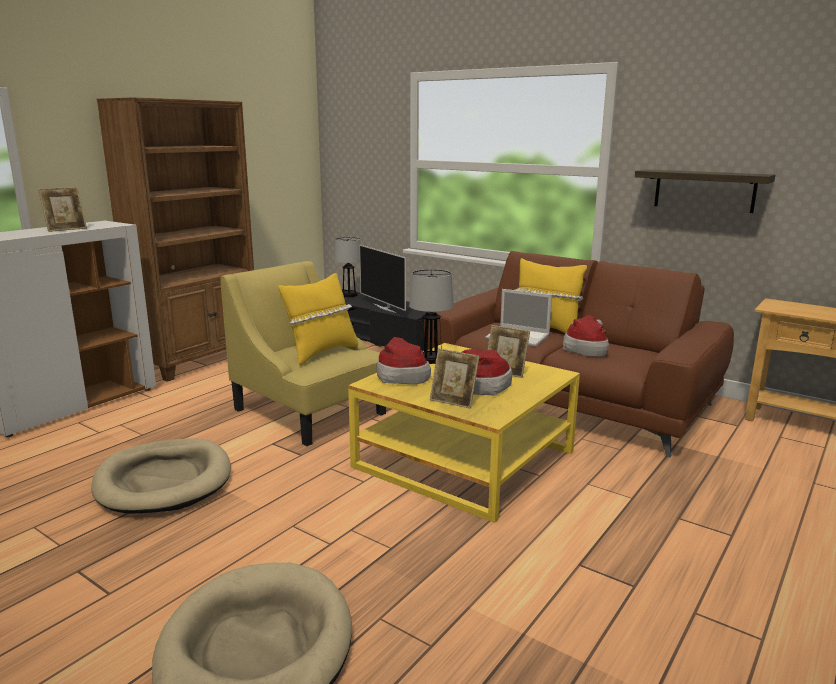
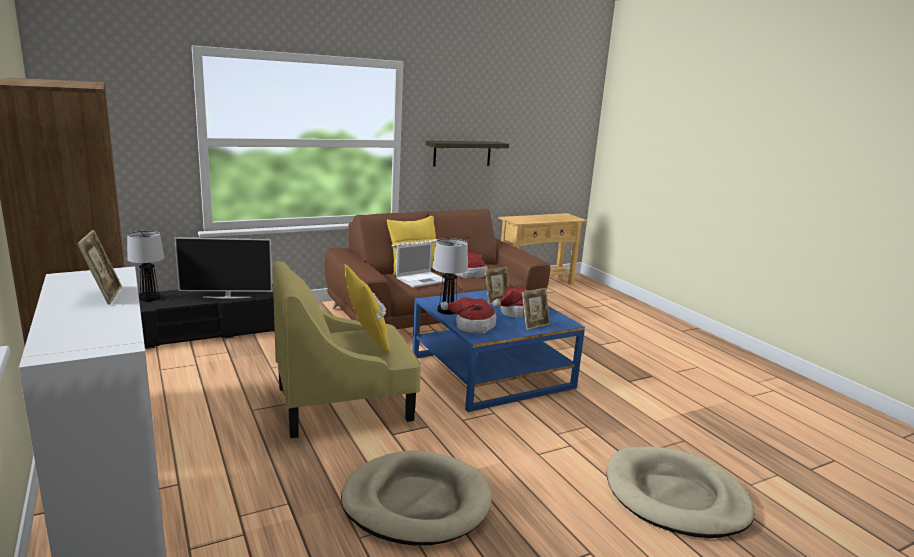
camera: 65 degrees left, 0 degrees up
yellow coffee table [348,343,580,523] -> blue coffee table [412,290,585,412]

